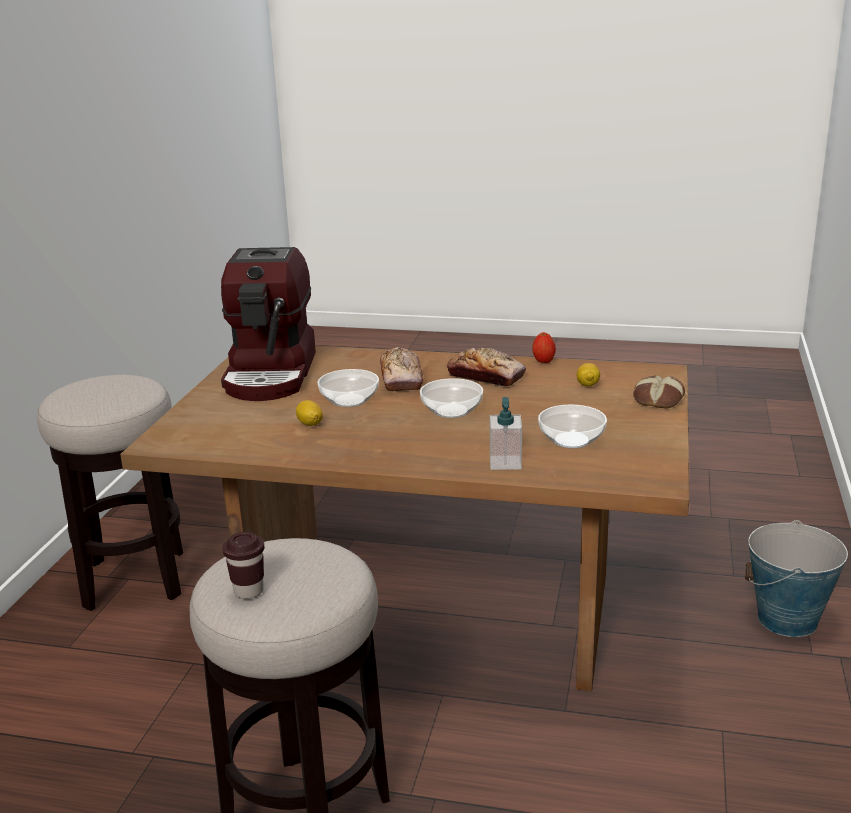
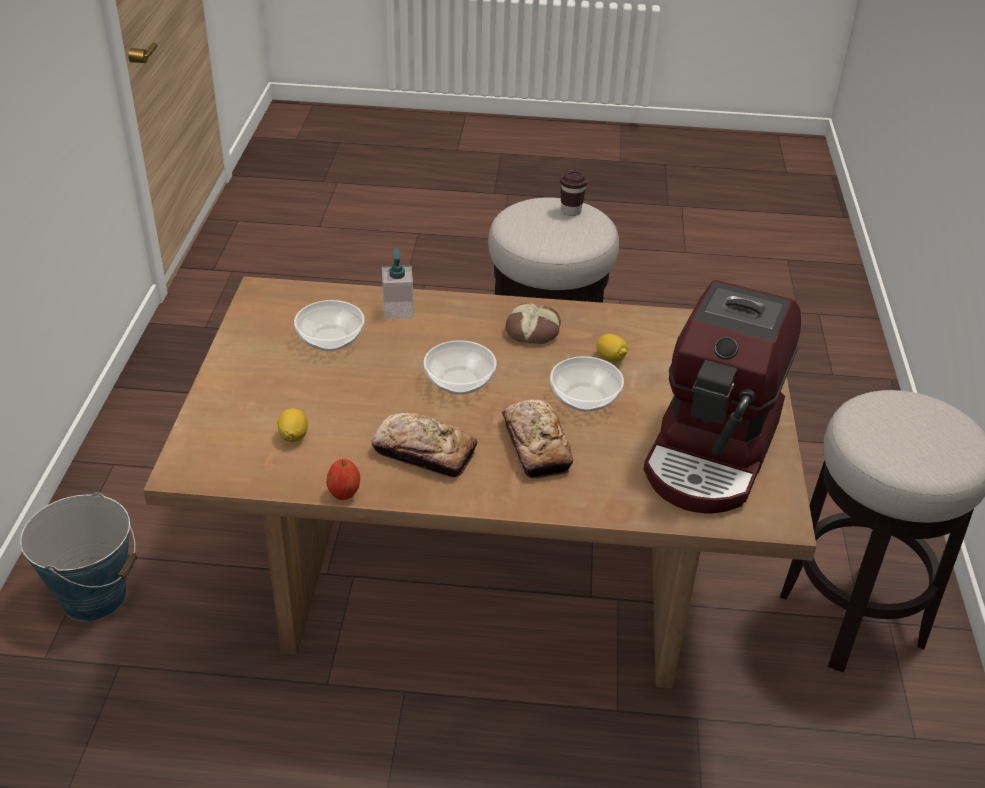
camera: 170 degrees right, 15 degrees up
coffee machine [221,247,316,401] -> coffee machine turned 150 degrees counterclockwise [643,280,801,514]
bread [633,375,685,408] -> bread moved to [505,303,561,344]

